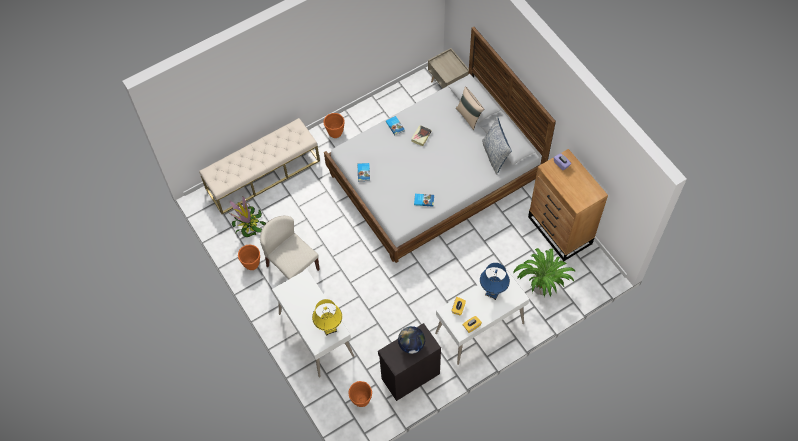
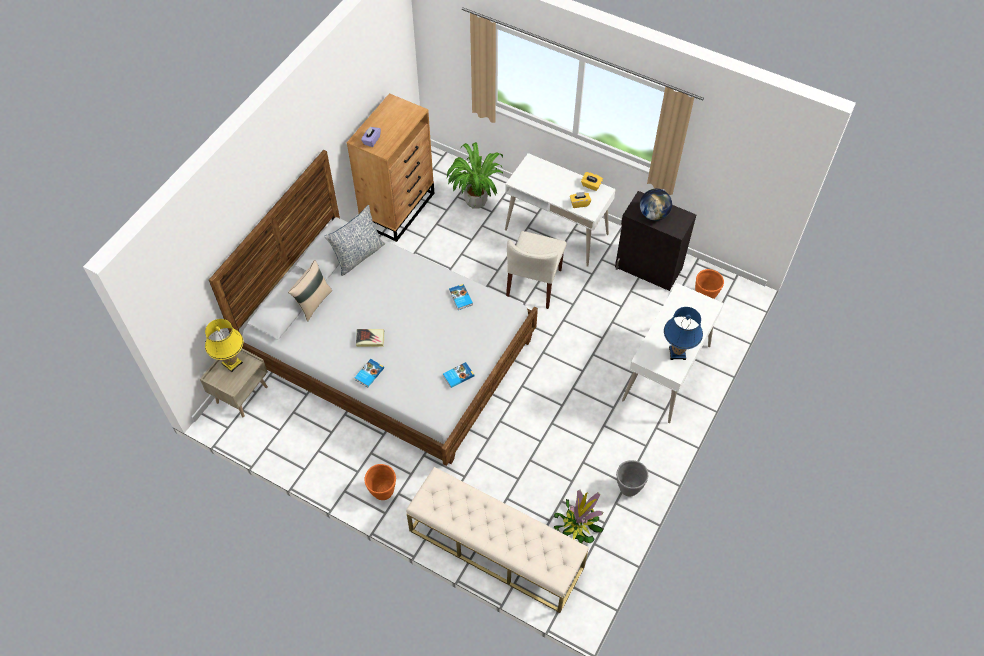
camera: 120 degrees left, 5 degrees down
orange planter [238,245,260,270] -> grey planter [616,460,648,496]
beige chair [260,216,320,280] -> beige chair moved to [506,231,567,309]
yellow table lamp [312,299,342,335] -> yellow table lamp moved to [205,319,243,372]
blue table lamp [480,263,510,300] -> blue table lamp moved to [664,307,703,360]

